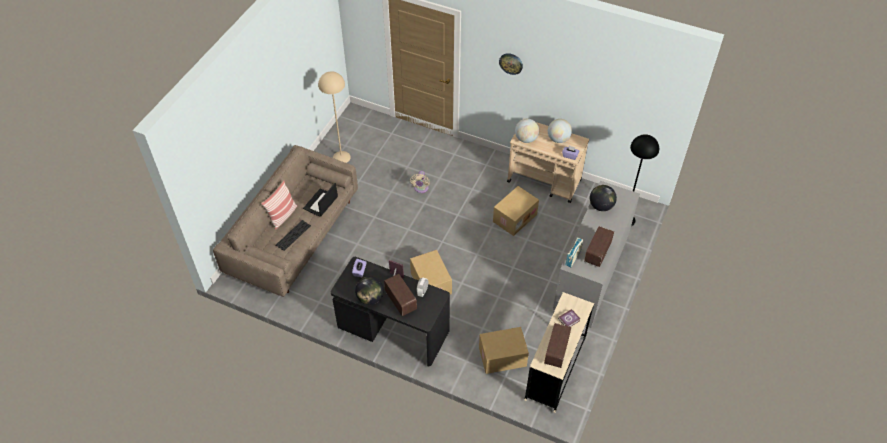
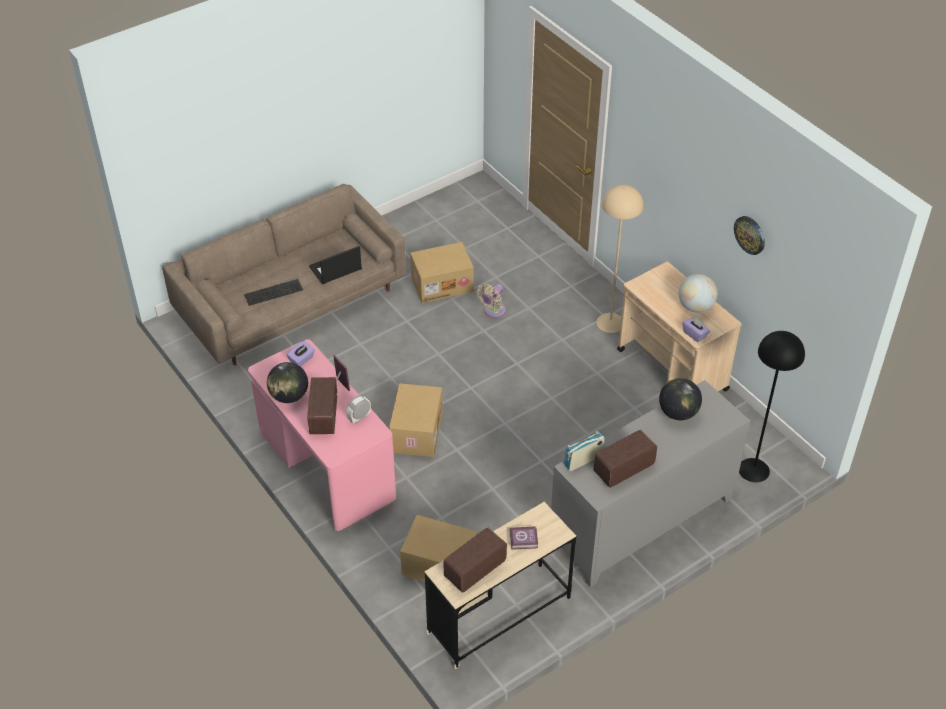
camera: 30 degrees right, 5 degrees down
pillow [261,181,298,230] -> none
beige floor lamp [318,71,351,163] -> beige floor lamp moved to [596,185,644,333]
black desk [331,257,450,366] -> pink desk [248,339,396,531]
cardboard box [493,186,539,236] -> cardboard box moved to [410,242,474,303]
wall clock [499,53,523,75] -> wall clock moved to [734,216,765,255]
globe [515,119,539,143] -> none

